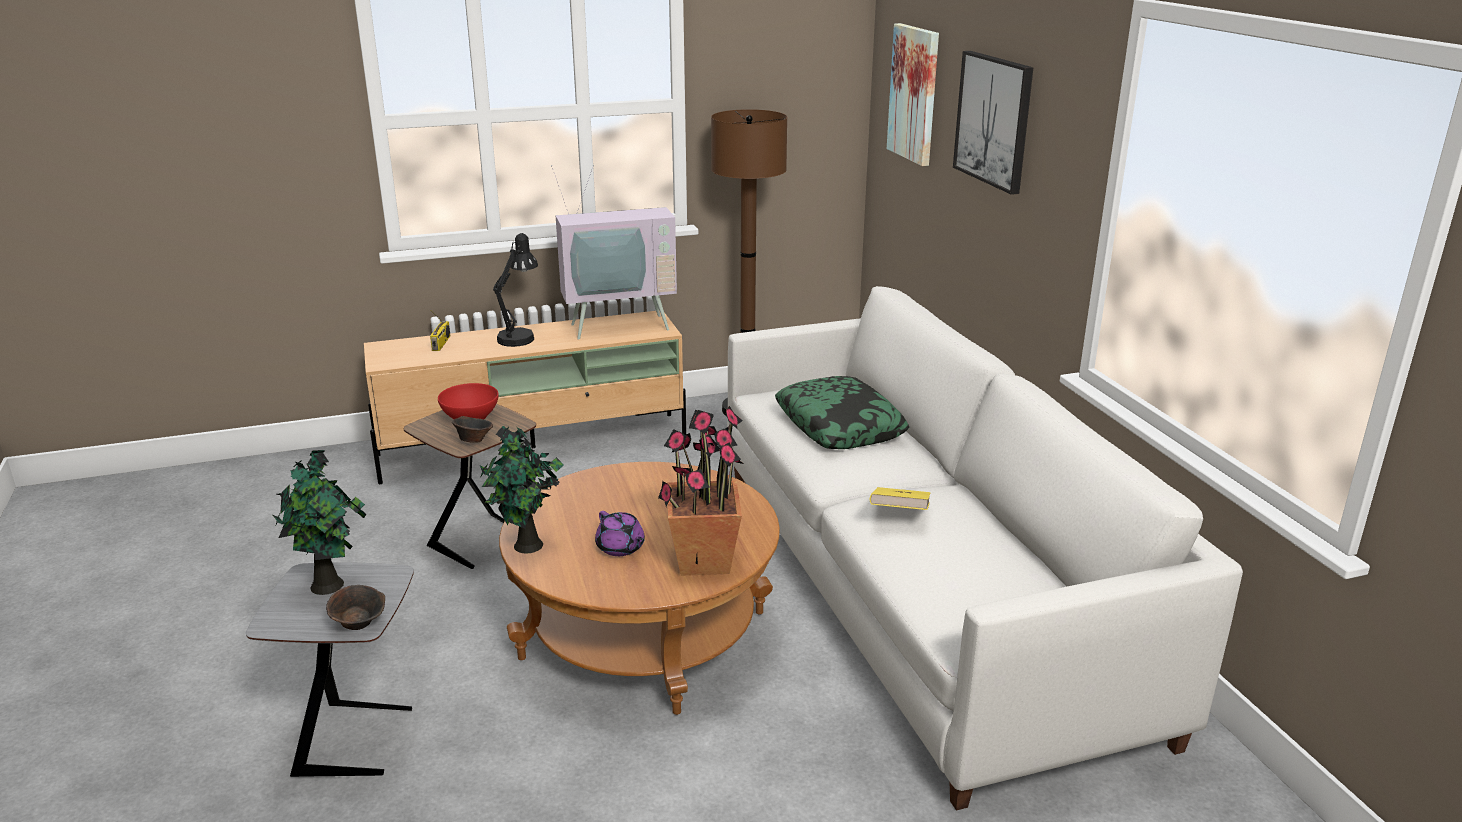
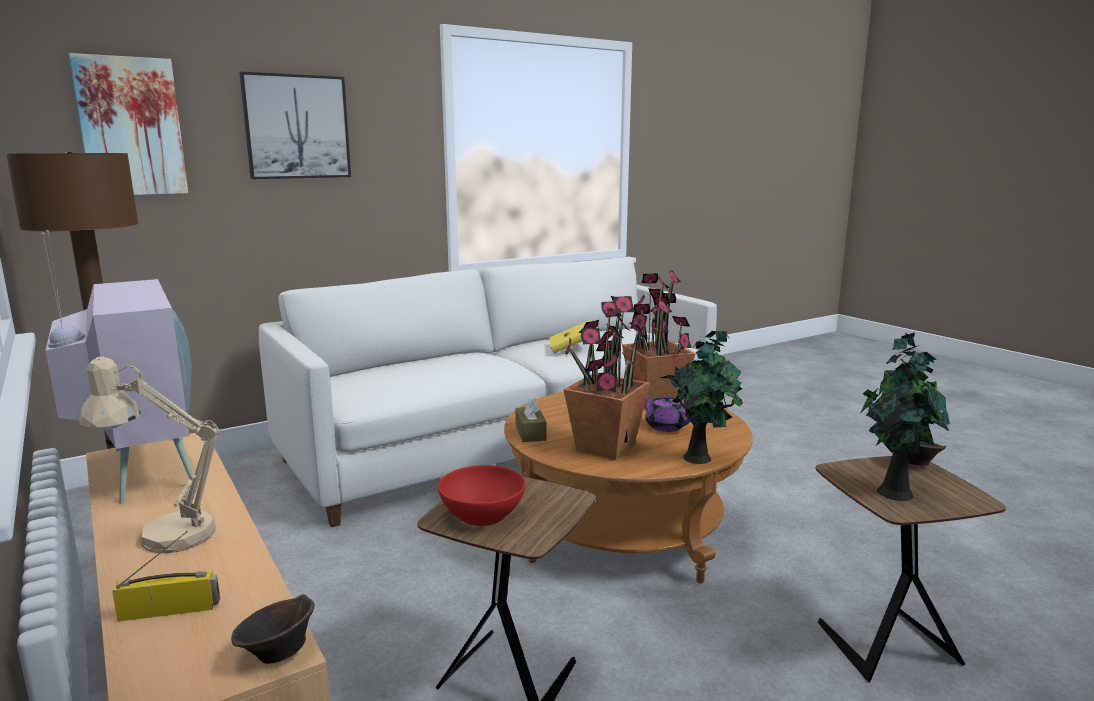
camera: 105 degrees left, 10 degrees down
grey side table [246,562,414,777] -> brown side table [816,456,1006,682]
brown bowl [452,416,493,443] -> brown bowl moved to [231,594,315,664]
black table lamp [493,233,538,347] -> beige table lamp [79,357,220,553]
purple teapot [595,511,645,556] -> purple teapot turned 75 degrees counterclockwise [645,395,690,432]
pillow [775,376,909,449] -> none
none -> brown tissue box [515,396,547,442]
none -> potted plant [563,296,650,460]

